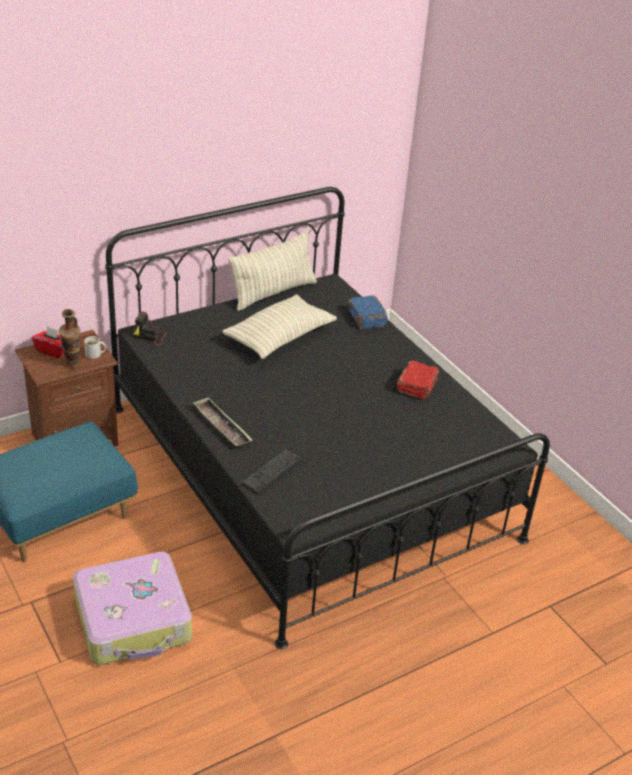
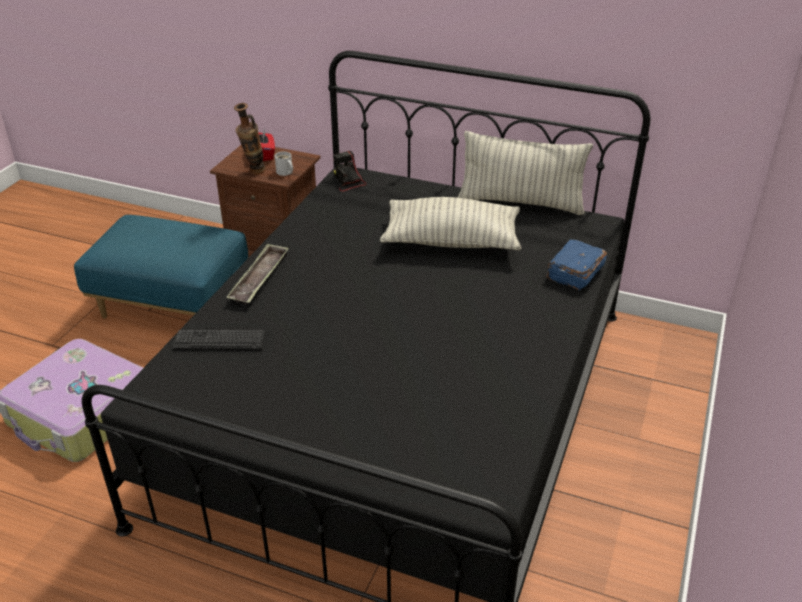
camera: 55 degrees right, 0 degrees up
red book [397,360,439,399] -> none

